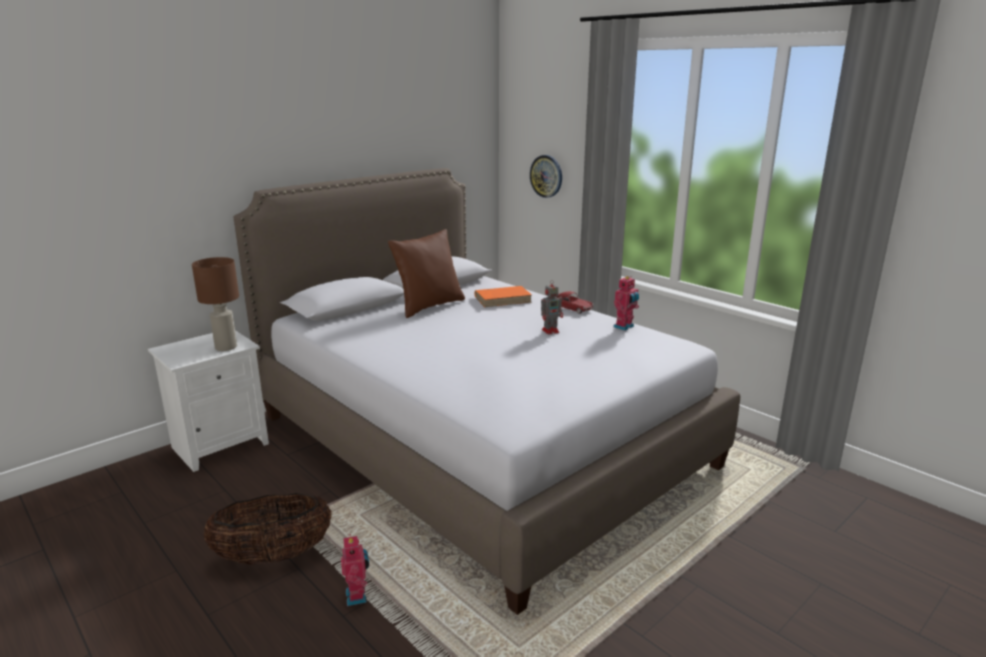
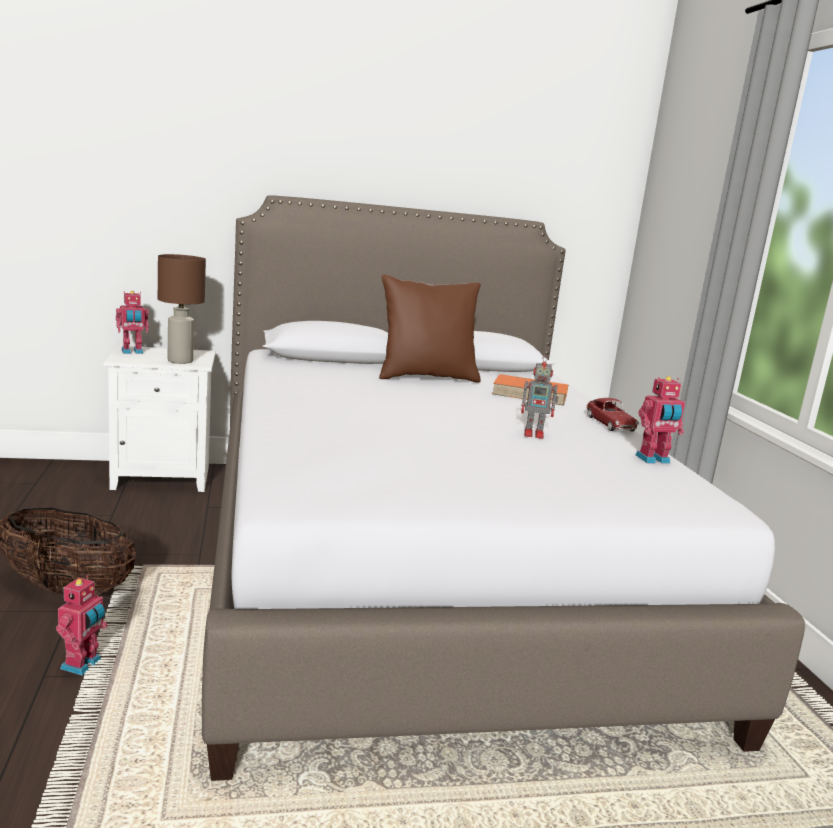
camera: 30 degrees right, 5 degrees down
wall clock [530,155,562,198] -> none
none -> toy robot [116,291,149,354]

